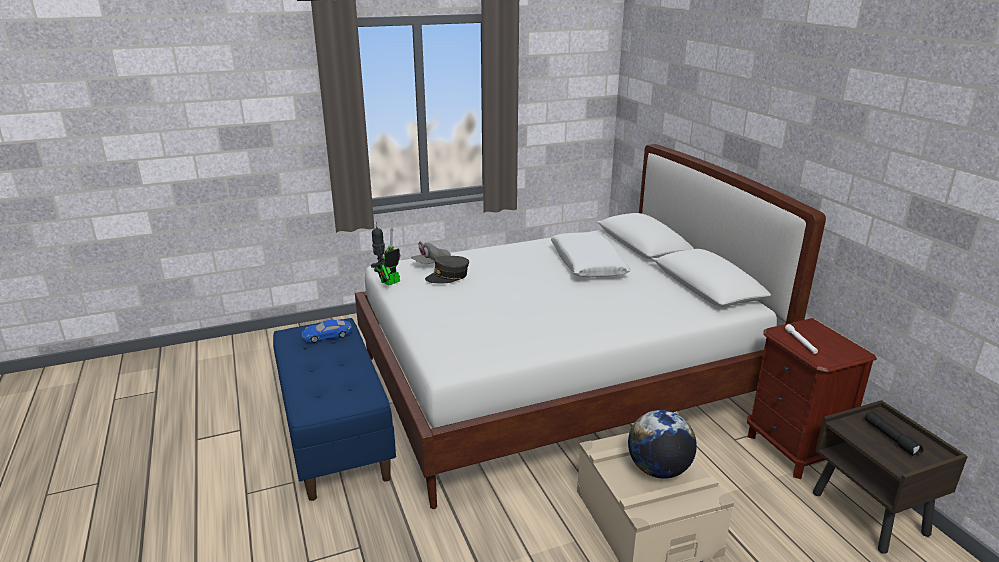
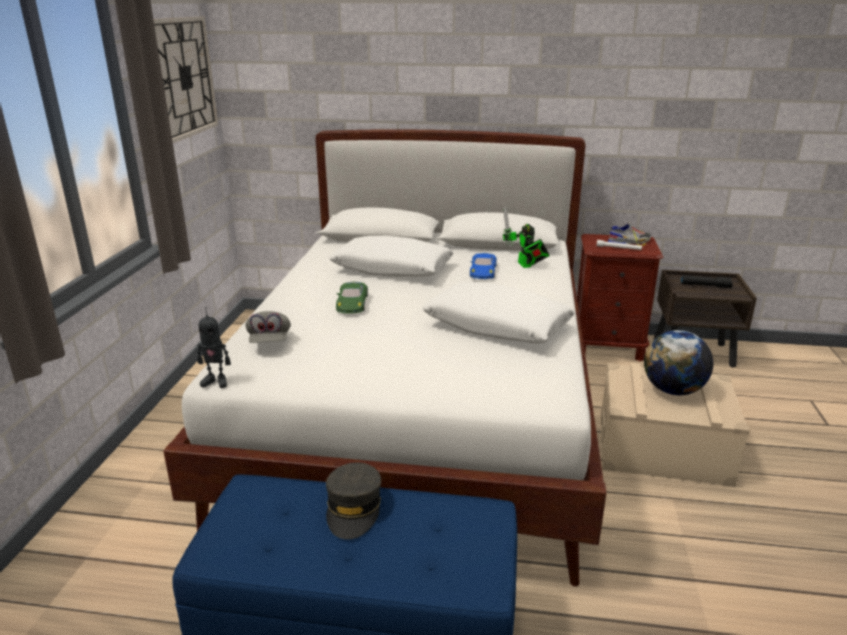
camera: 60 degrees left, 0 degrees up
blue toy car [302,320,352,343] -> blue toy car moved to [470,253,497,279]
toy robot [376,227,400,286] -> toy robot moved to [503,206,550,268]
grey cap [425,256,469,283] -> grey cap moved to [326,462,381,539]
none -> wall clock [153,17,218,143]
none -> green toy car [336,282,368,313]
none -> white pillow [422,282,575,344]
none -> shoe [608,222,651,246]

